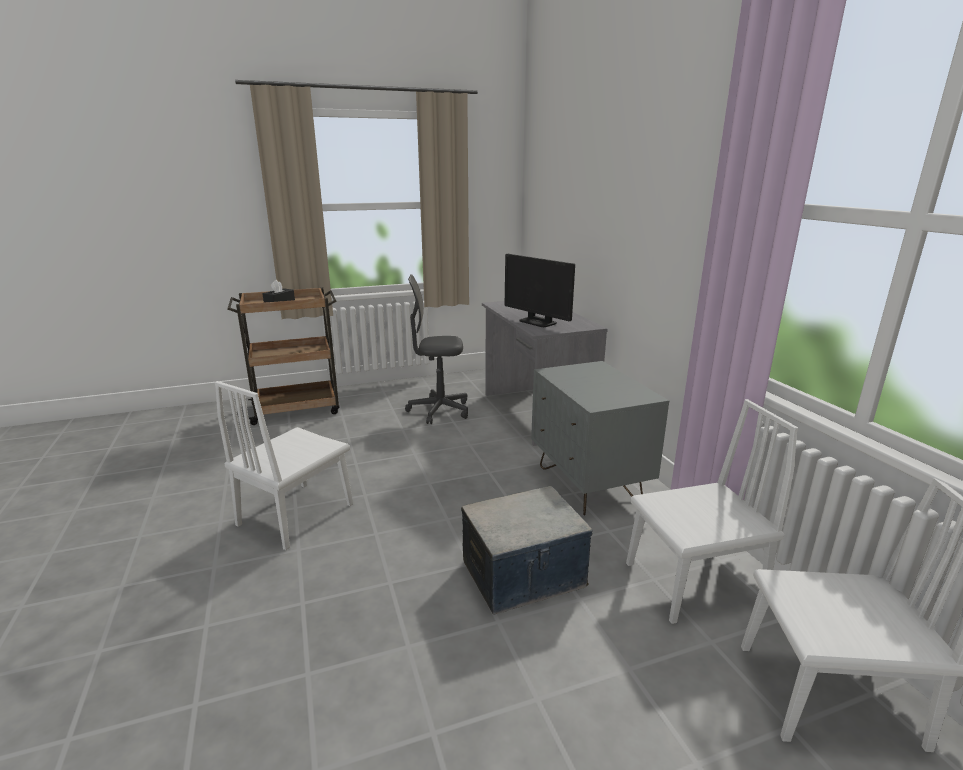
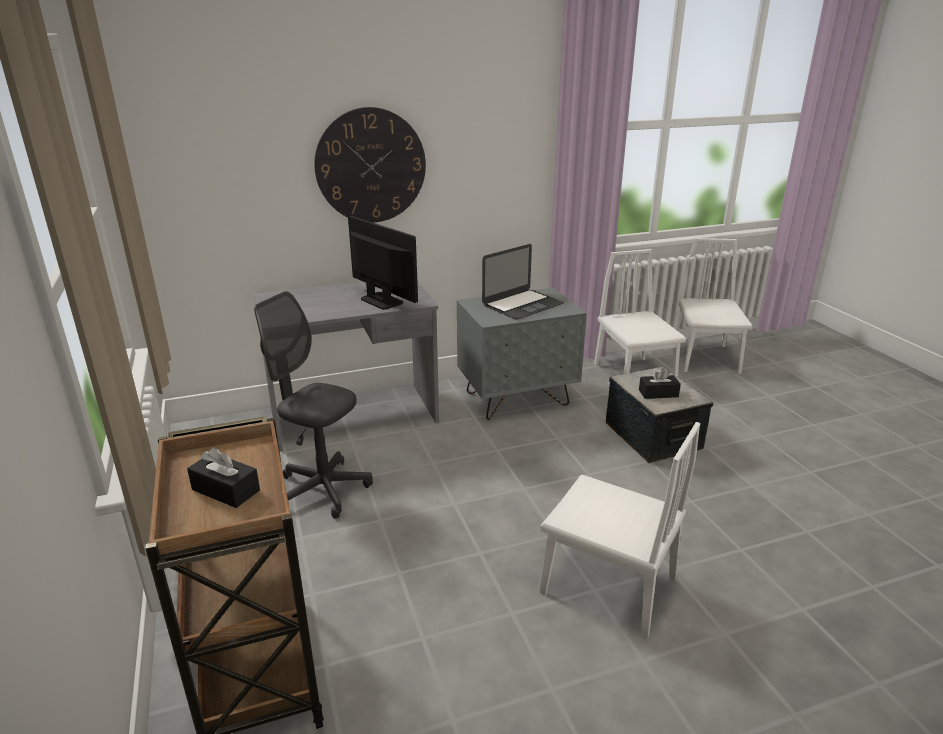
camera: 90 degrees left, 5 degrees up
grey office chair [405,274,468,424] -> grey office chair turned 120 degrees clockwise [254,291,373,518]
monitor [505,254,575,327] -> monitor turned 90 degrees counterclockwise [348,216,418,309]
none -> wall clock [314,107,426,223]
none -> laptop [482,244,564,320]
none -> black tissue box [639,367,681,399]

